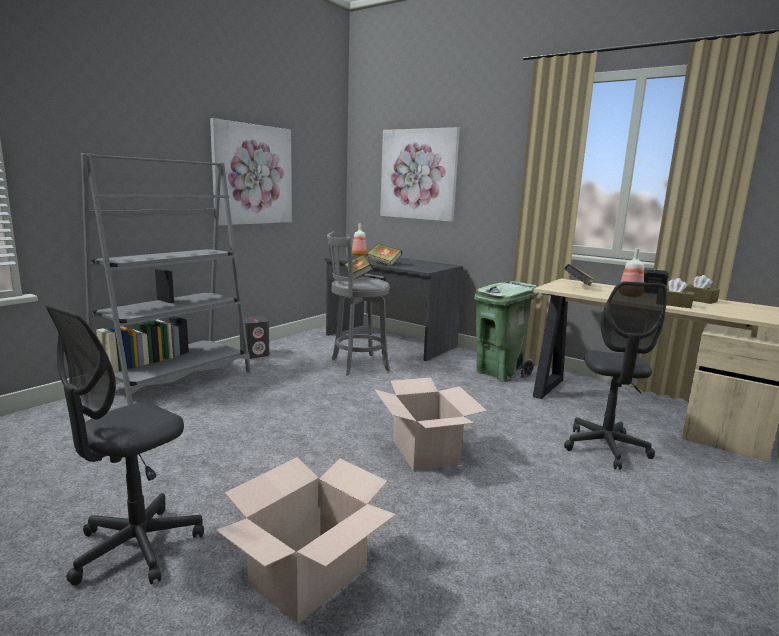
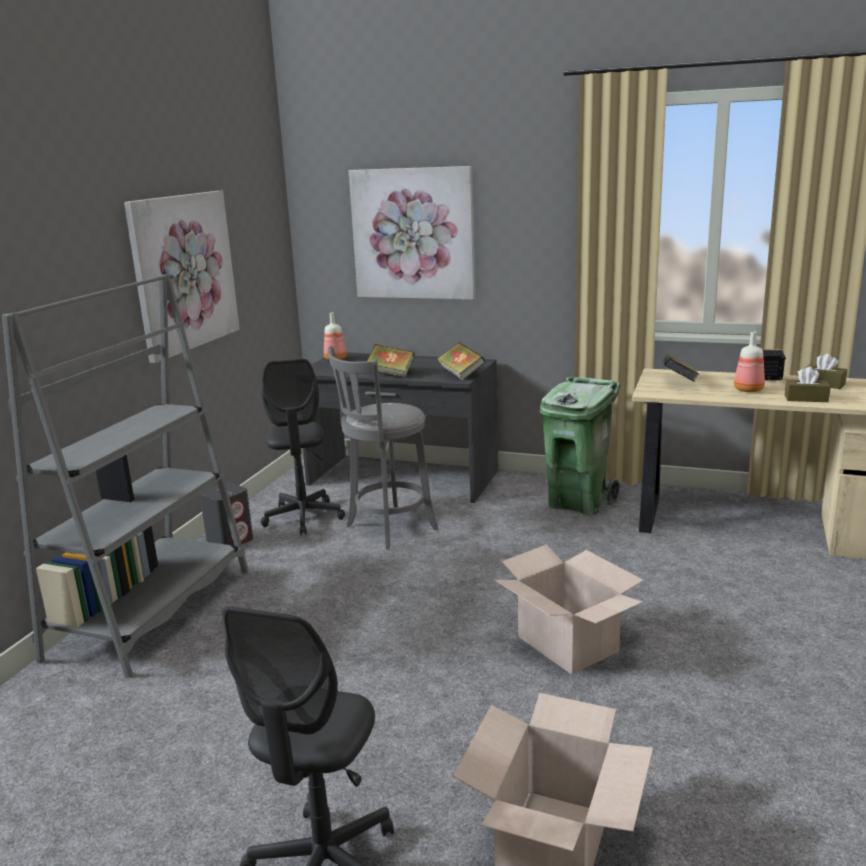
camera: 15 degrees left, 5 degrees up
book [345,255,373,280] -> book moved to [437,342,485,380]
grey office chair [564,281,667,470] -> grey office chair moved to [261,359,345,536]

